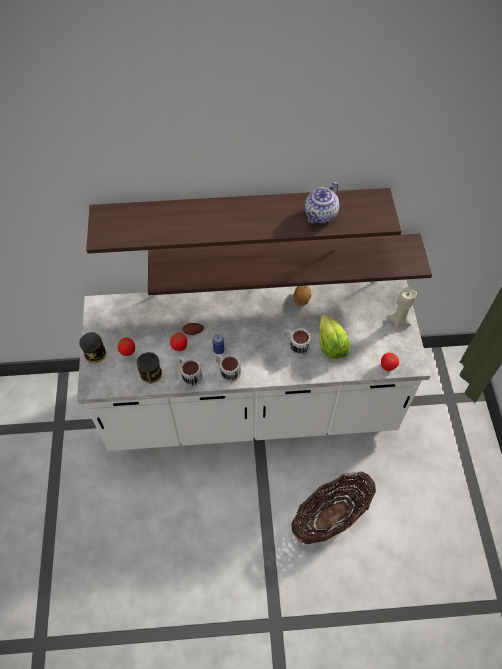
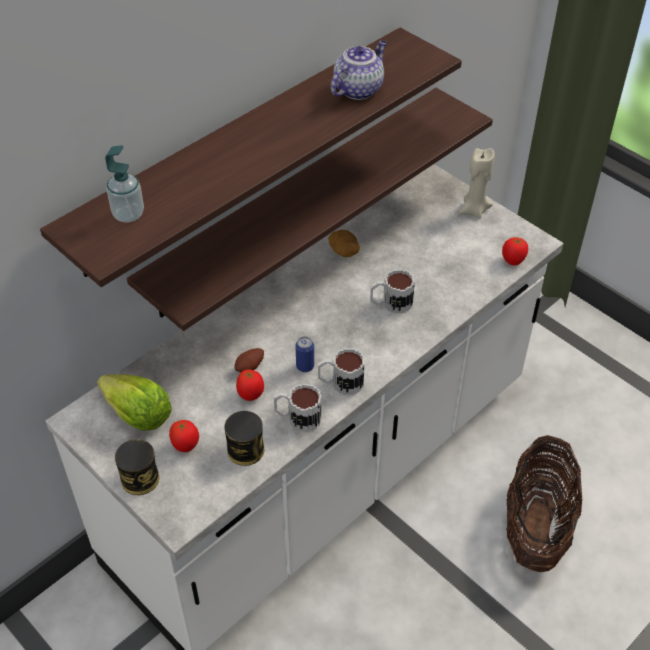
camera: 40 degrees left, 10 degrees down
teapot [305,182,339,223] -> teapot turned 135 degrees counterclockwise [331,40,387,100]
lettuce [319,315,350,359] -> lettuce moved to [97,374,172,431]
none -> soap dispenser [105,145,144,222]

